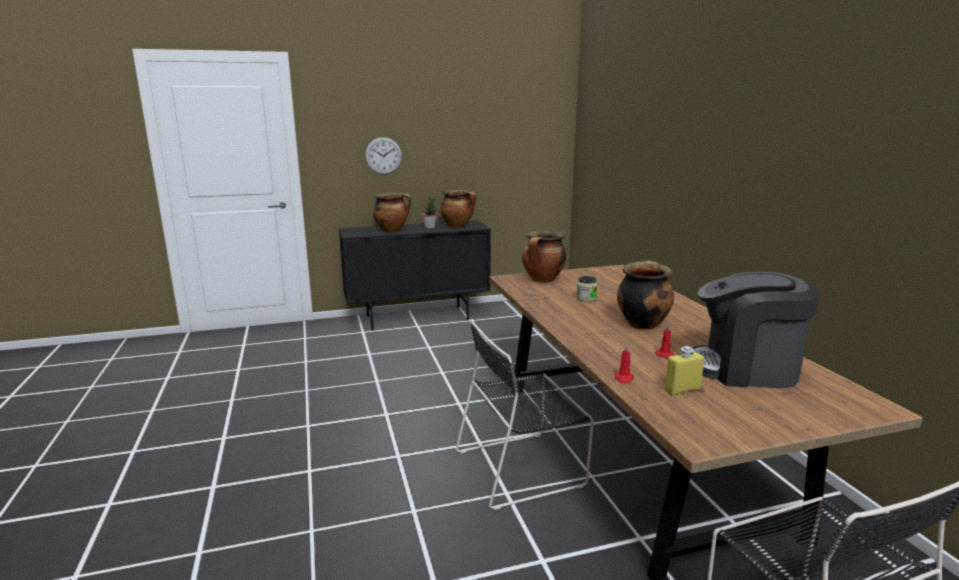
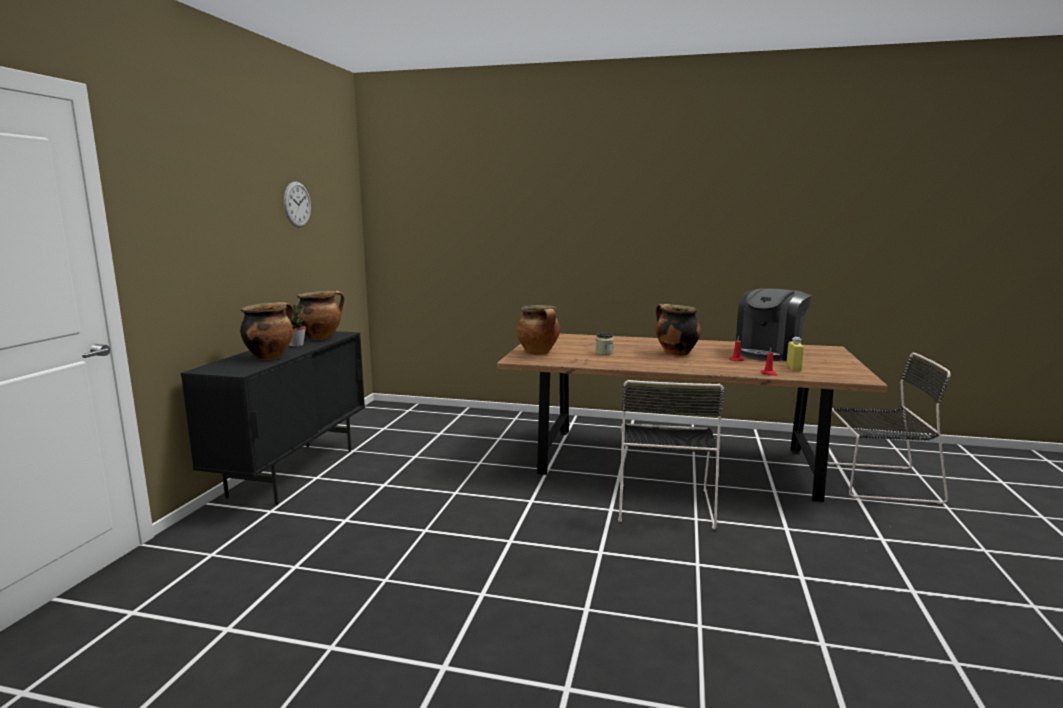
camera: 60 degrees left, 5 degrees down
wall clock [365,137,402,175] -> wall clock moved to [284,181,311,228]

